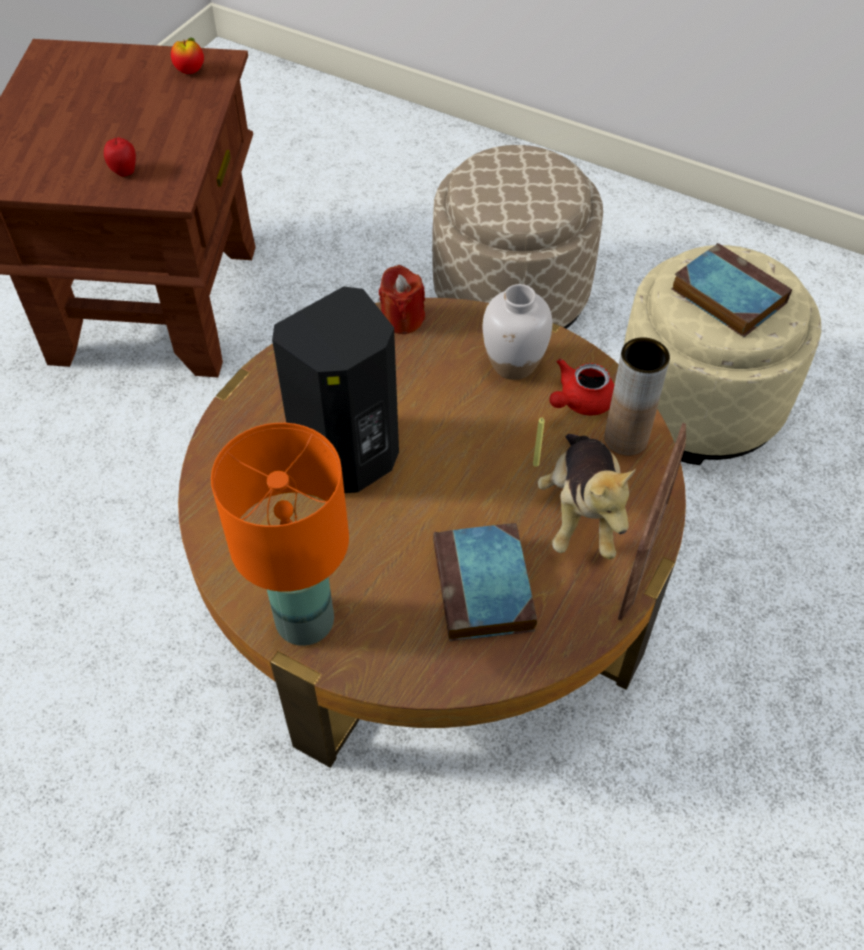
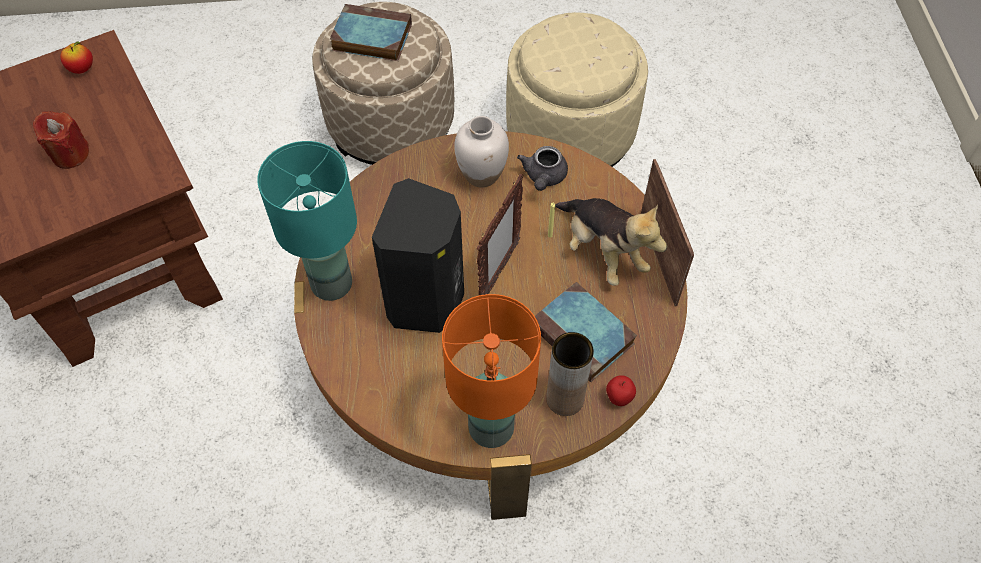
camera: 35 degrees left, 5 degrees up
apple [104,137,136,177] -> apple moved to [606,375,636,406]
red candle [379,265,425,334] -> red candle moved to [33,111,89,169]
red teapot [549,359,614,415] -> grey teapot [517,146,568,191]
brown vase [604,337,670,456] -> brown vase moved to [546,332,594,416]
book [671,243,792,337] -> book moved to [330,4,412,61]
none -> turquoise table lamp [257,141,357,301]
none -> picture frame [477,174,524,295]

